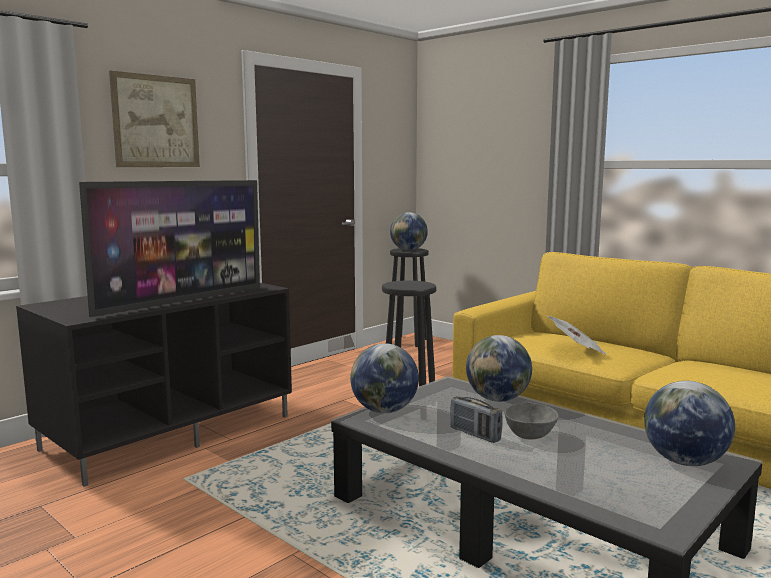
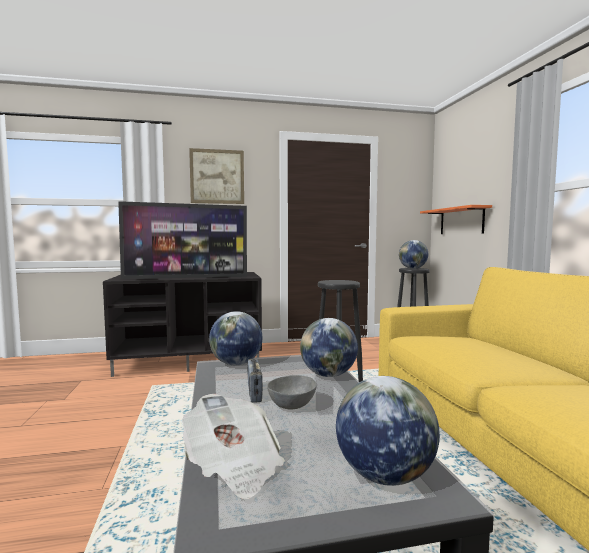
camera: 35 degrees right, 5 degrees down
newspaper [547,316,608,355] -> newspaper moved to [182,394,285,499]
none -> orange shelf [420,205,492,234]

